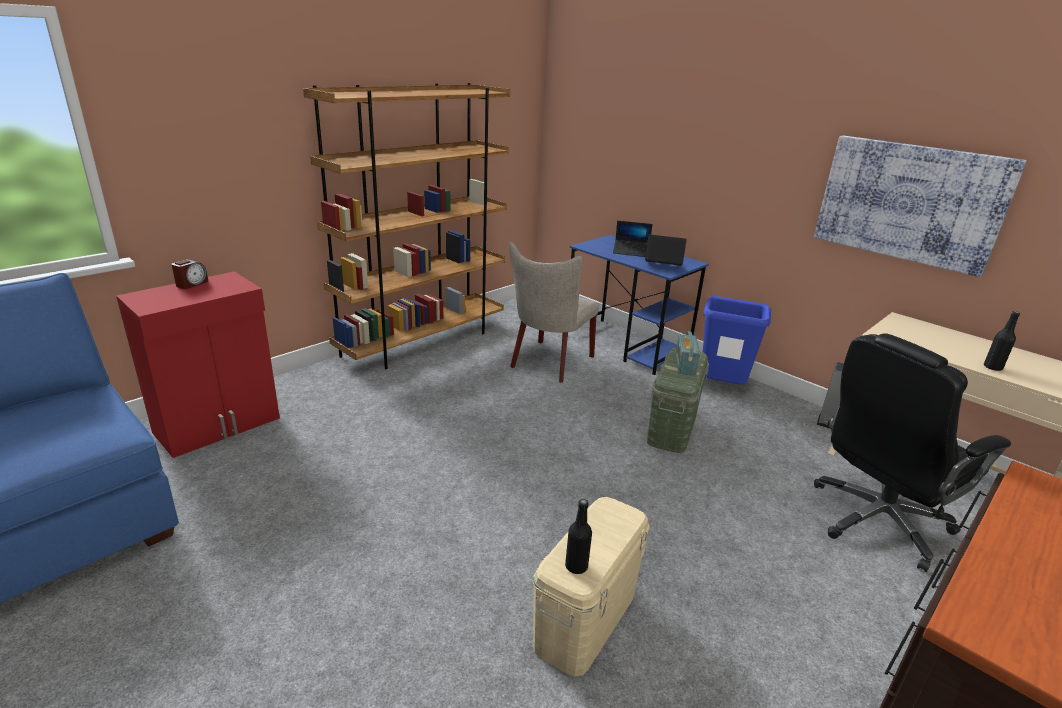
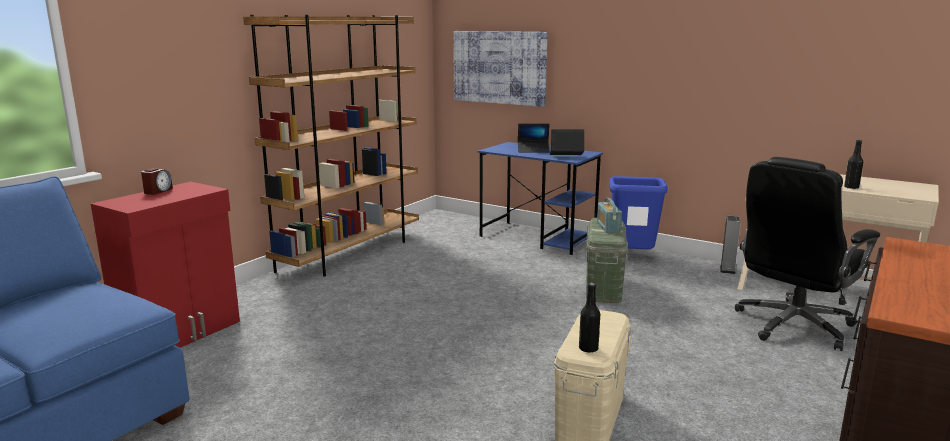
camera: 10 degrees left, 10 degrees down
beige chair [509,242,599,383] -> none
picture [814,136,1027,277] -> picture moved to [453,31,547,107]

